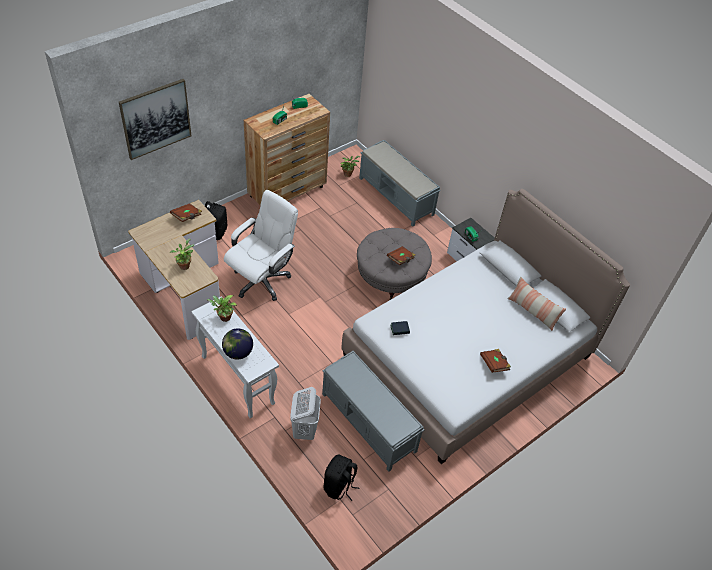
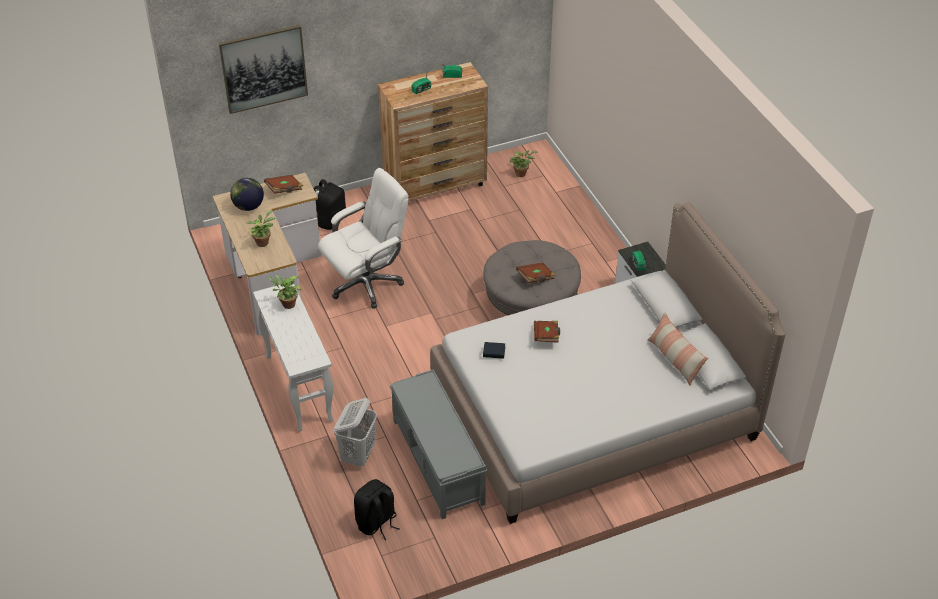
camera: 20 degrees right, 5 degrees down
globe [222,328,253,360] -> globe moved to [230,178,264,211]
grey bench [359,140,441,227] -> none
brown book [480,349,511,373] -> brown book moved to [534,321,560,343]

